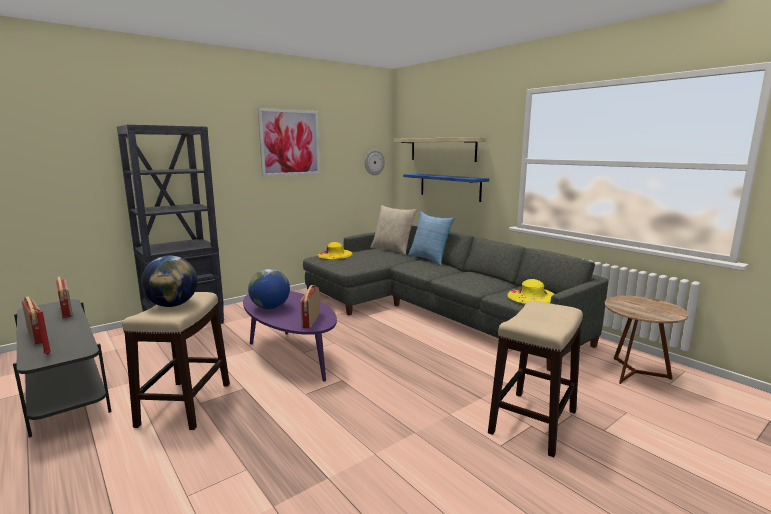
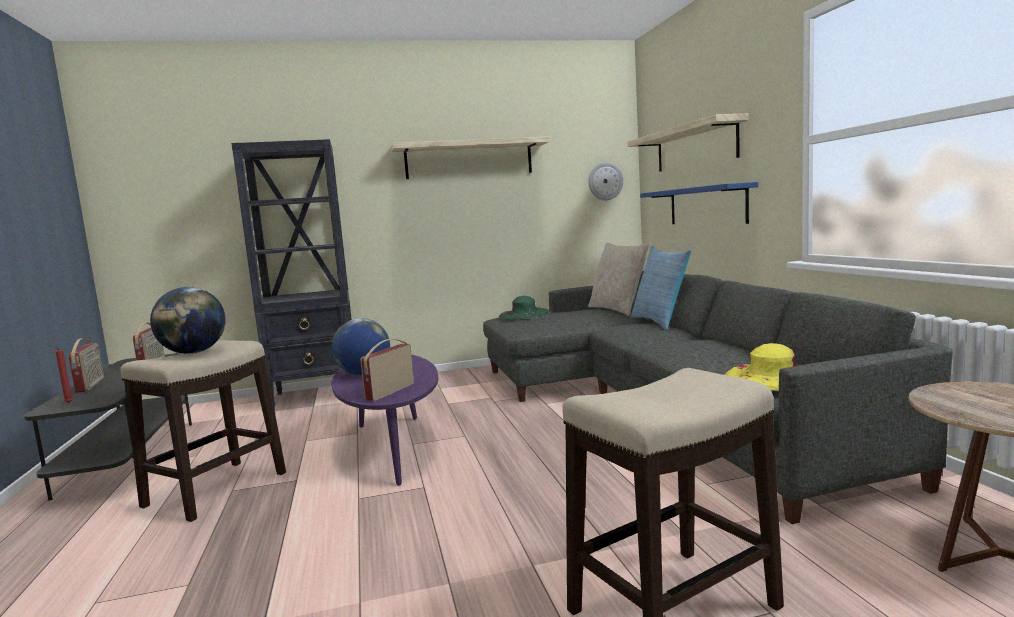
camera: 25 degrees right, 5 degrees down
picture [258,108,320,176] -> shelf [391,136,550,179]
yellow hat [317,242,353,259] -> green hat [499,296,551,319]

